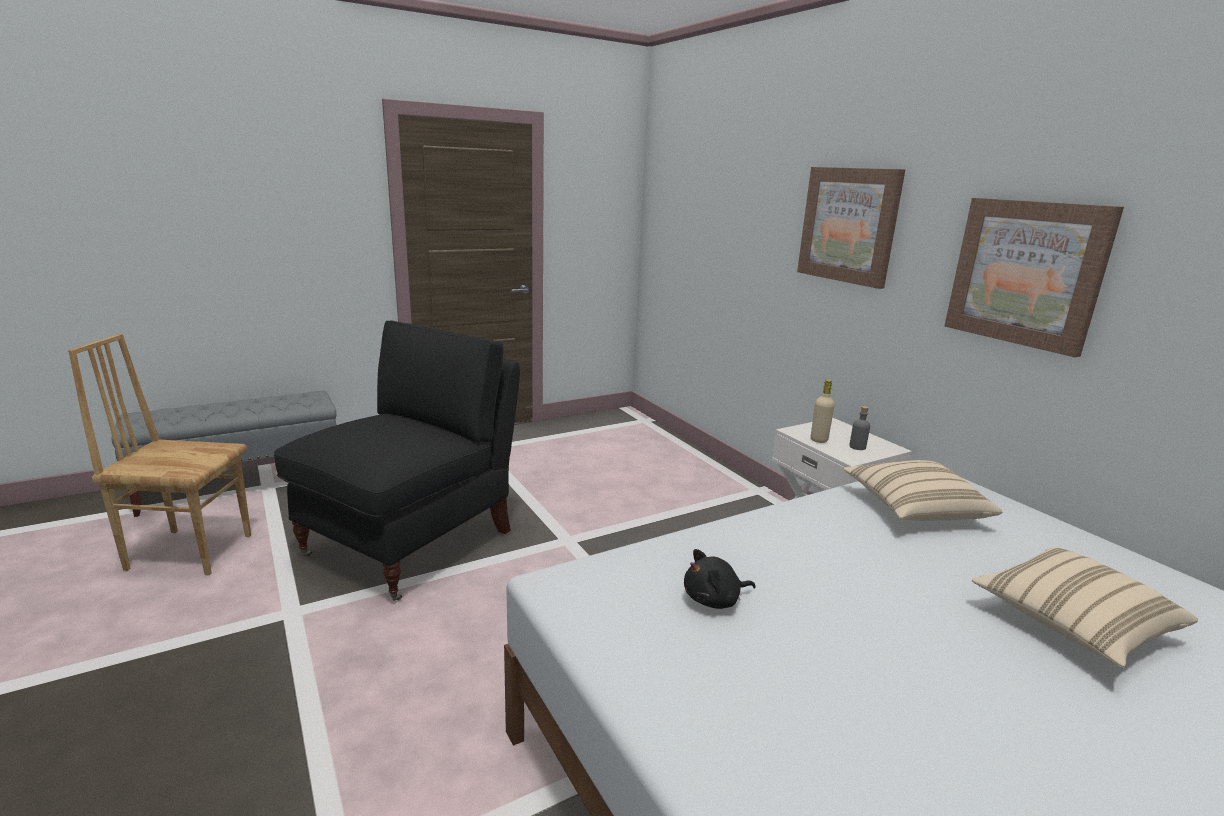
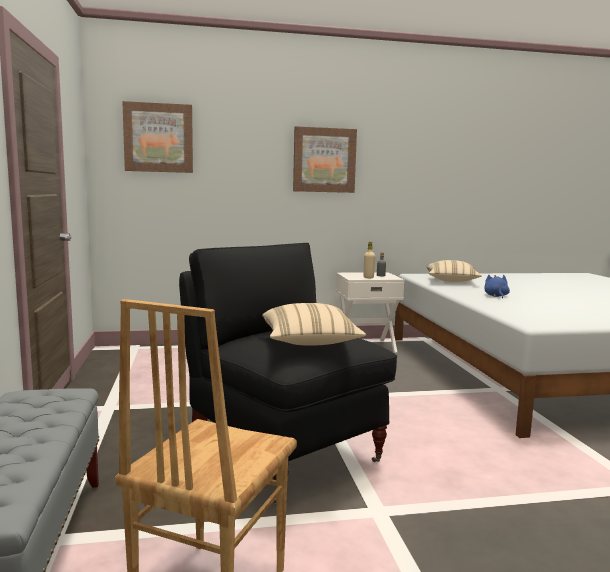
camera: 70 degrees left, 10 degrees down
black plush toy [684,549,756,609] -> none
picture [945,198,1124,357] -> picture moved to [122,101,193,173]
beige pillow [972,547,1198,668] -> beige pillow moved to [262,303,366,346]
none -> blue plush toy [484,275,510,298]

